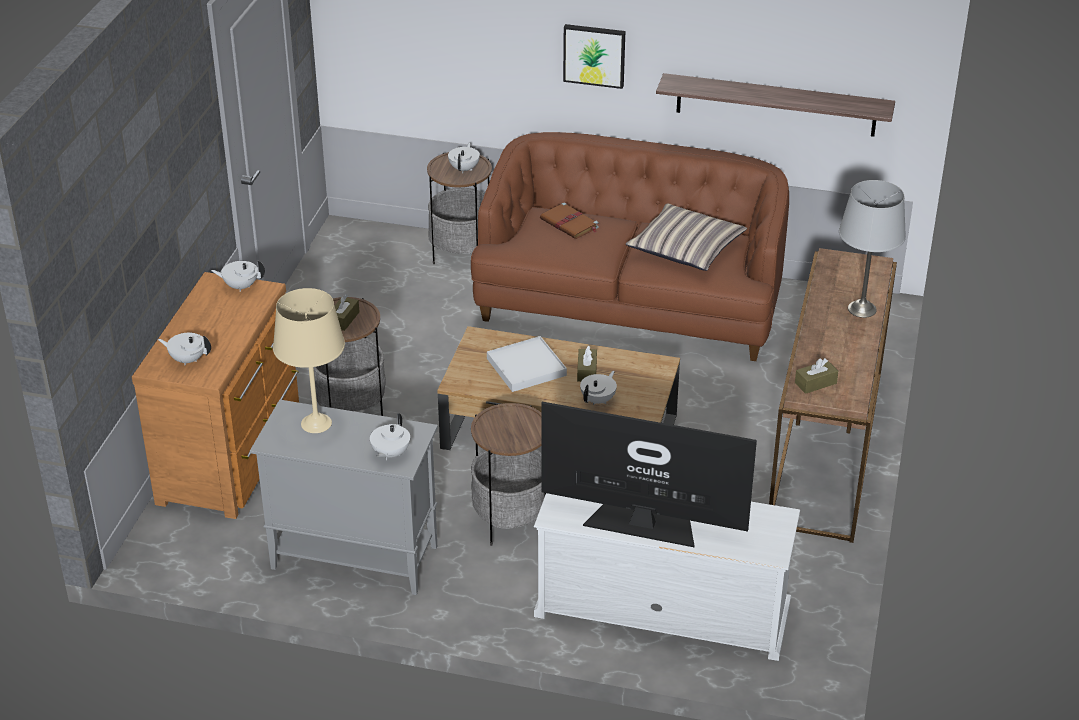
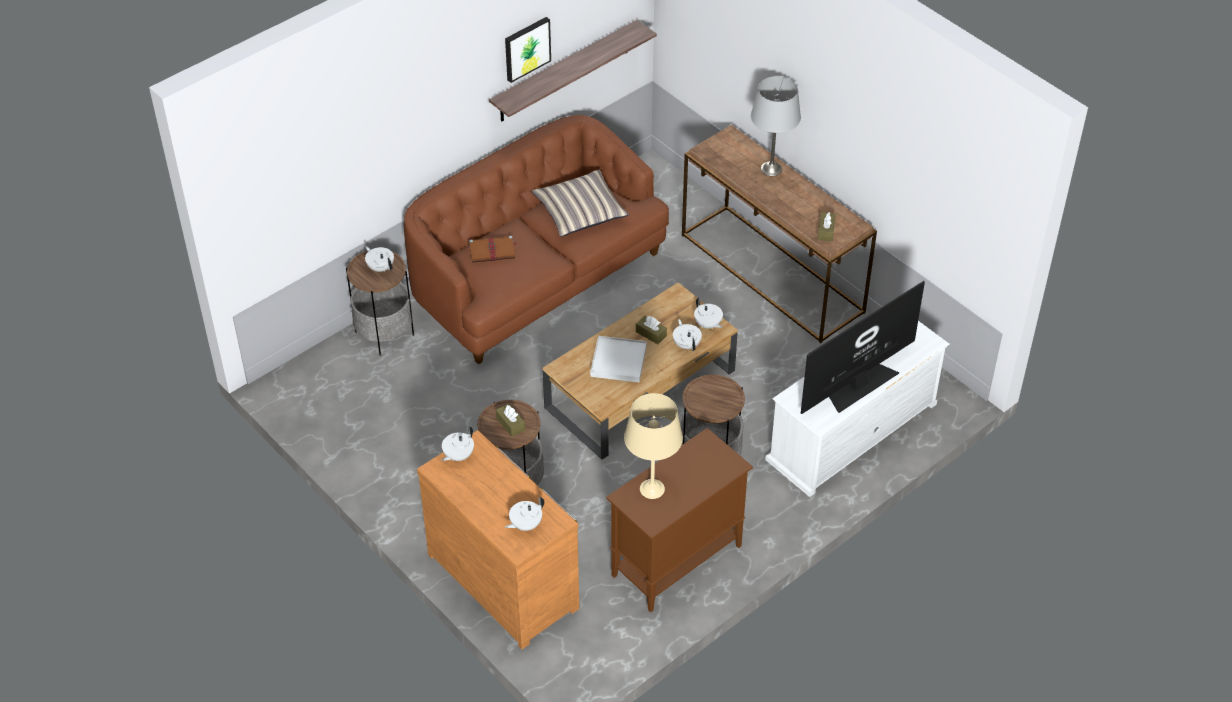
camera: 55 degrees left, 10 degrees up
grey cabinet [250,400,438,595] -> brown cabinet [606,428,753,612]
white teapot [370,413,410,460] -> white teapot moved to [694,297,723,329]
picture [563,24,625,89] -> picture moved to [505,17,551,83]

